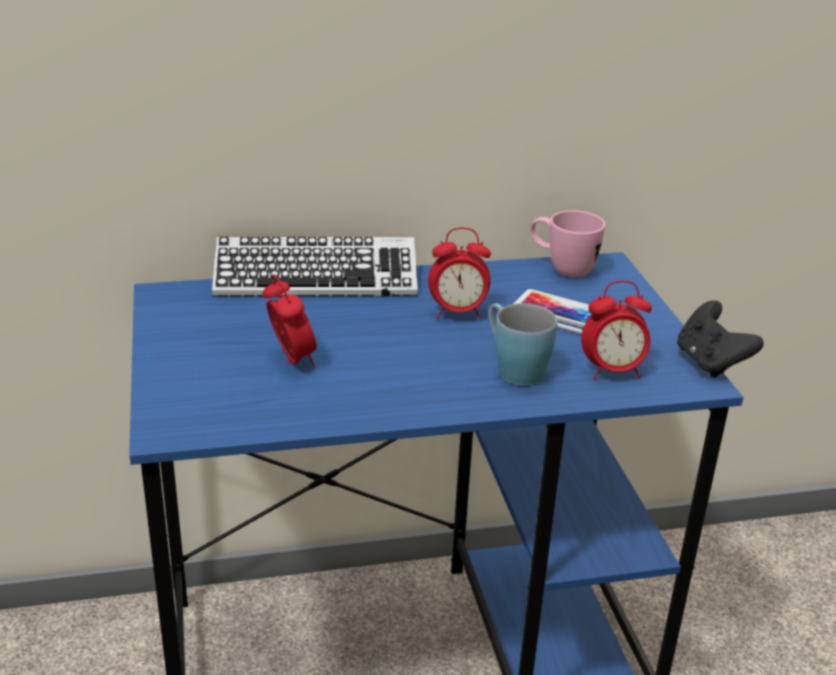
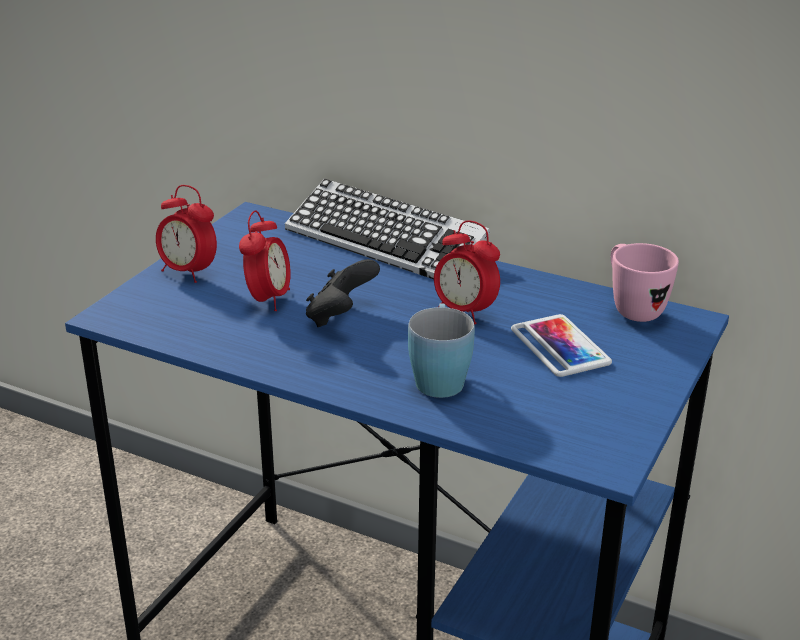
camera: 40 degrees right, 0 degrees up
alarm clock [581,280,652,380] -> alarm clock moved to [156,185,217,283]
black game controller [677,301,764,378] -> black game controller moved to [306,259,380,327]

